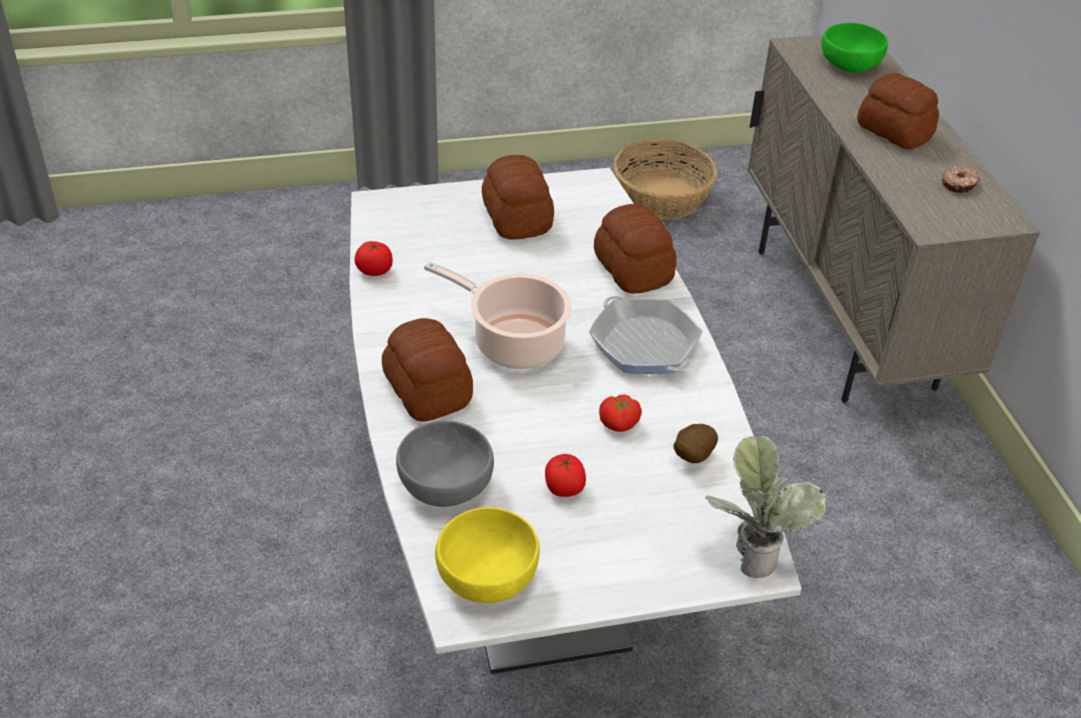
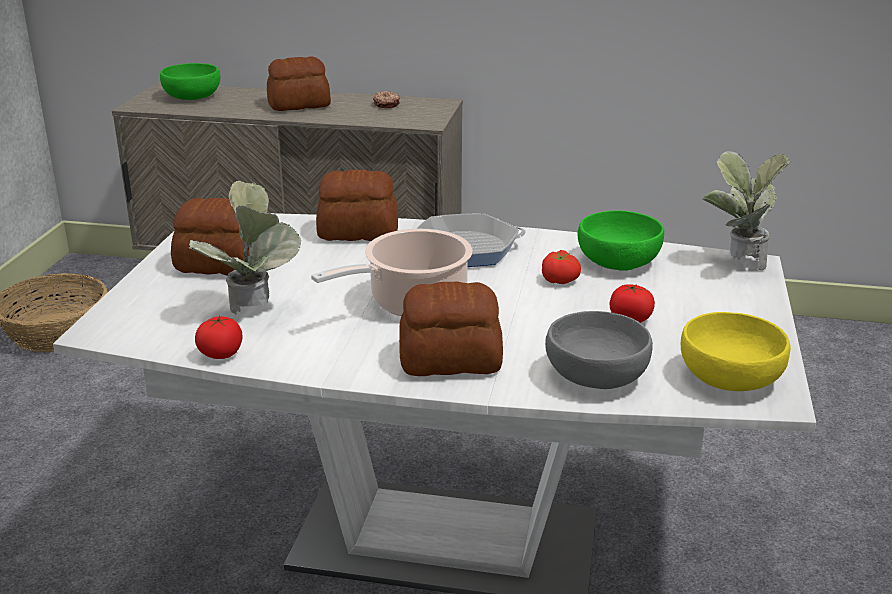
camera: 65 degrees left, 15 degrees down
potato [673,424,718,463] -> green bowl [578,210,664,271]
none -> potted plant [189,181,301,314]

